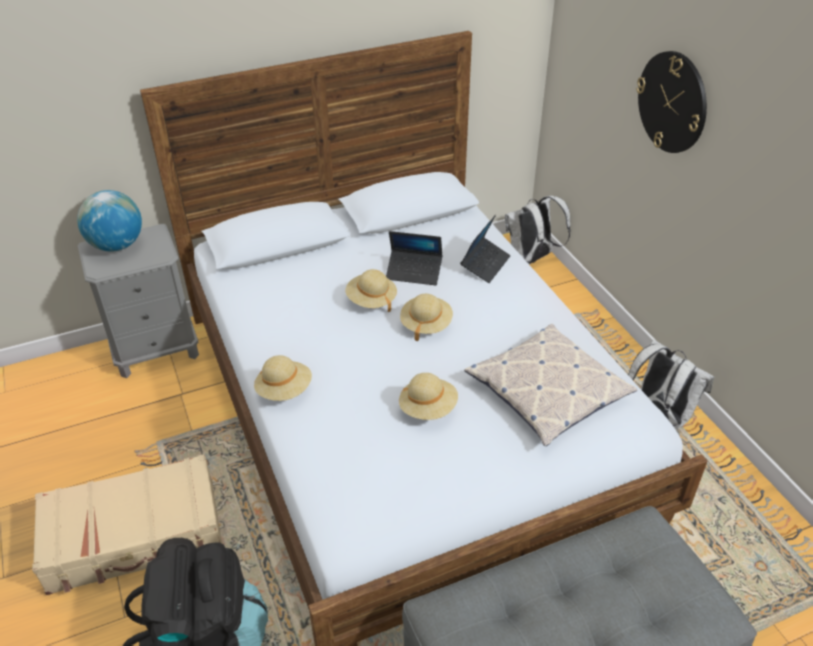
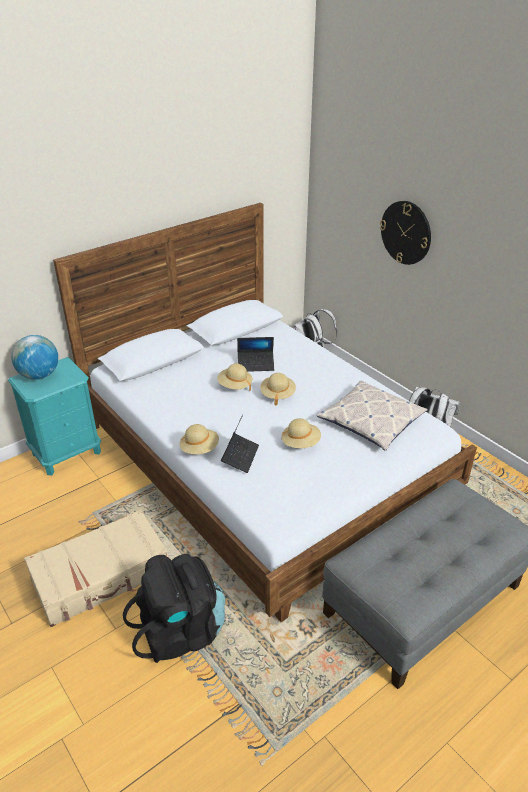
camera: 15 degrees left, 5 degrees down
grey nightstand [78,224,199,378] -> turquoise nightstand [8,357,101,475]
laptop [460,215,511,283] -> laptop moved to [221,415,259,473]

